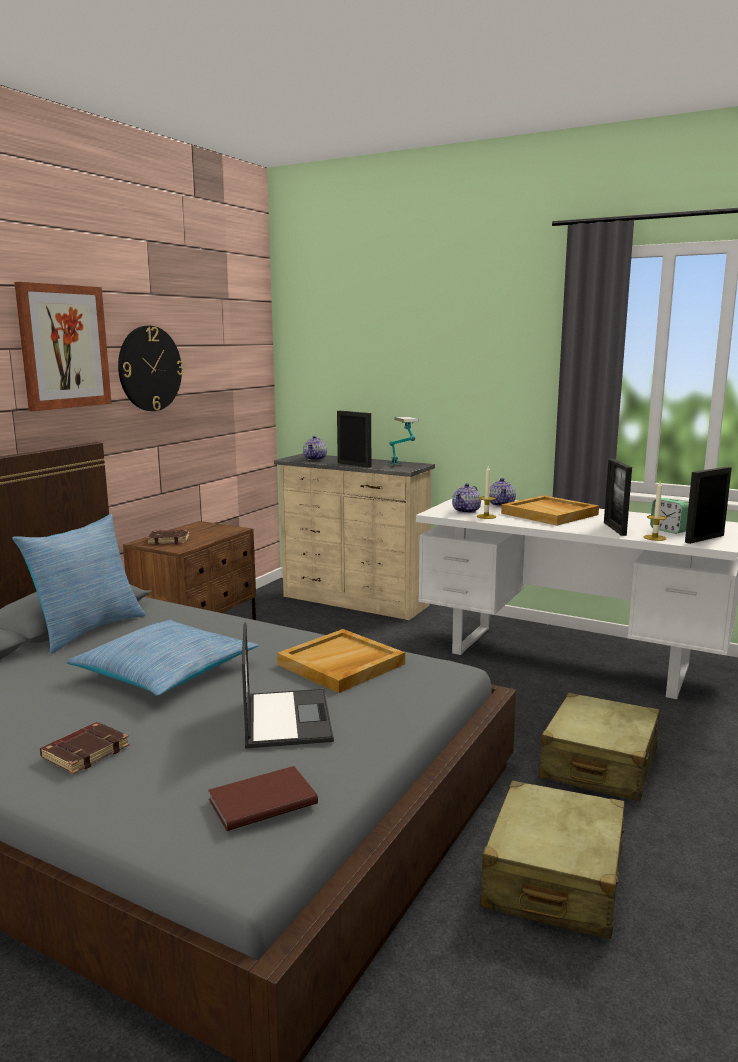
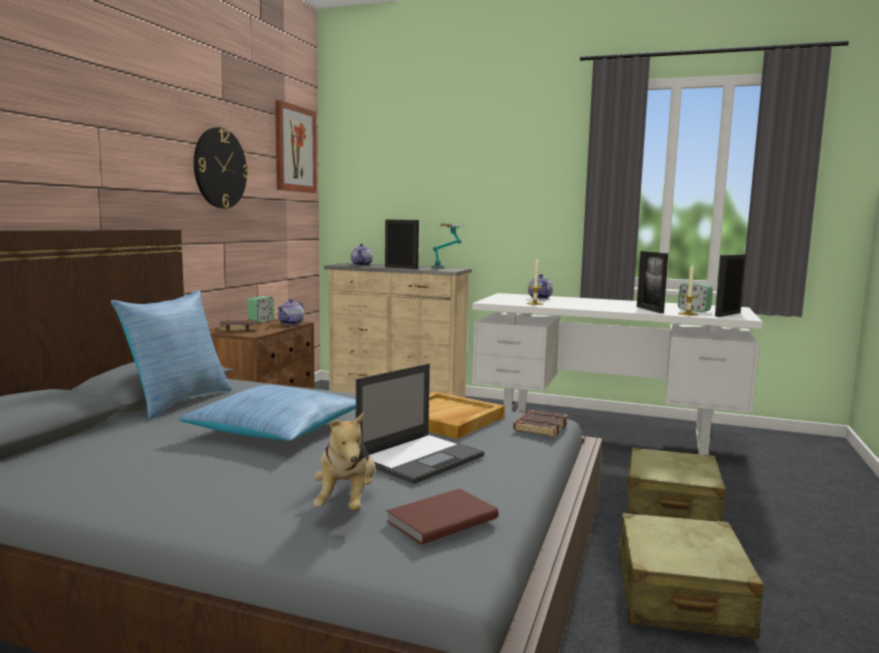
camera: 10 degrees left, 5 degrees down
picture [14,282,112,411] -> picture moved to [275,100,317,193]
brown book [40,722,129,774] -> brown book moved to [513,410,568,437]
laptop [242,623,334,749] -> laptop turned 60 degrees clockwise [356,364,484,484]
teapot [452,483,481,513] -> teapot moved to [277,299,304,325]
beige tray [501,495,599,526] -> none
none -> alarm clock [247,296,274,323]
none -> plush toy [313,412,375,511]

